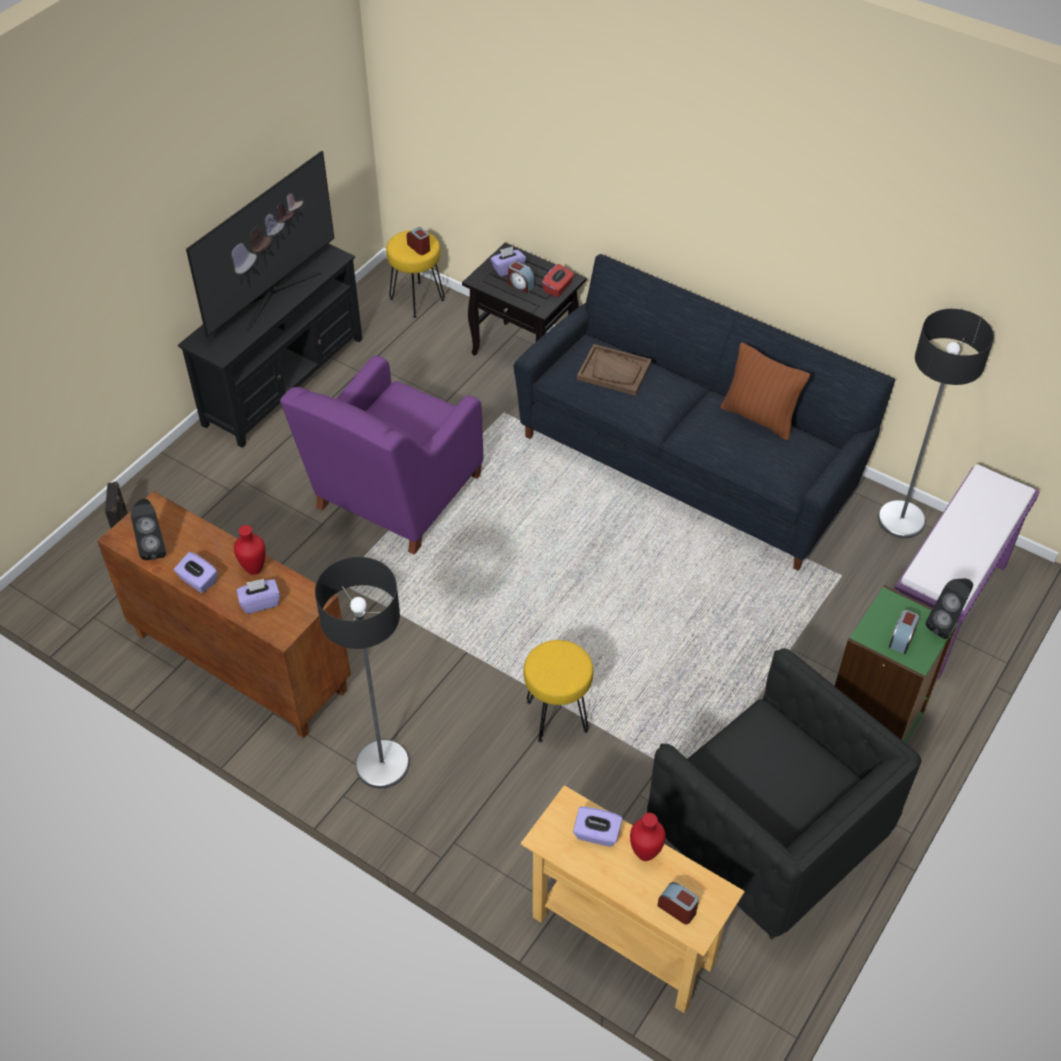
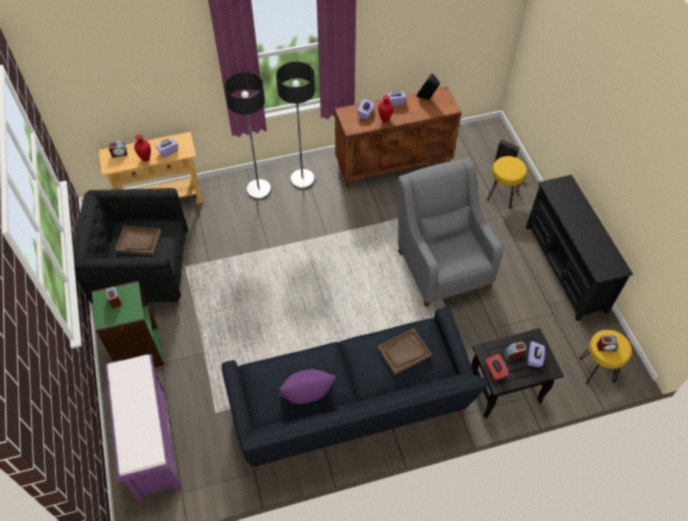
camera: 130 degrees right, 5 degrees up
television [186,151,334,337] -> none
purple armchair [280,356,483,555] -> grey armchair [398,158,503,307]
yellow stool [523,640,593,743] -> yellow stool moved to [487,156,527,209]
brown pillow [720,343,810,440] -> purple pillow [279,369,336,404]
floor lamp [878,309,994,538] -> floor lamp moved to [224,72,272,200]
black speaker [926,578,973,639] -> none
none -> brown tray [115,226,162,255]

